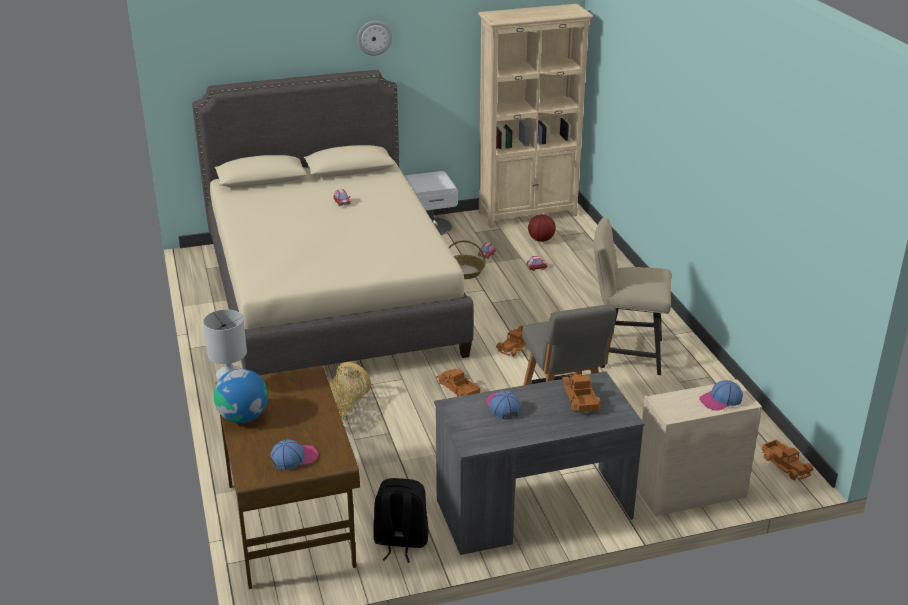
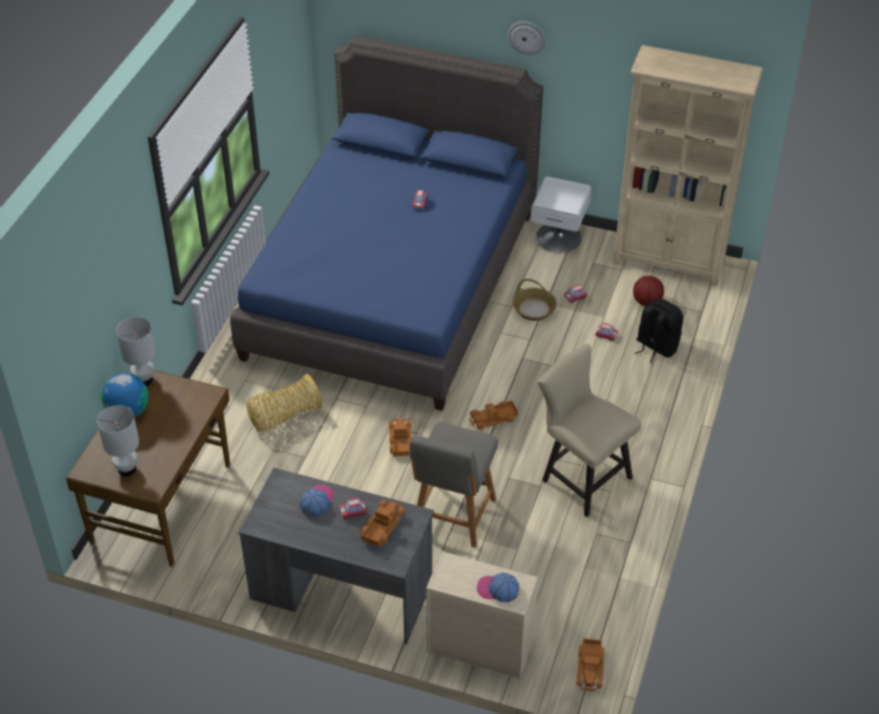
camera: 35 degrees right, 15 degrees up
beige bed [192,70,474,375] -> blue bed [230,36,543,411]
cap [271,439,319,470] -> white table lamp [97,405,139,476]
black backpack [373,478,428,563] -> black backpack moved to [634,298,683,363]
none -> toy car [340,498,367,519]

